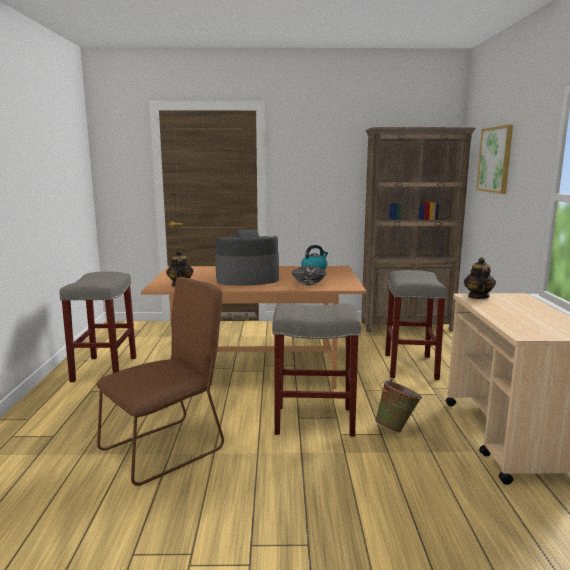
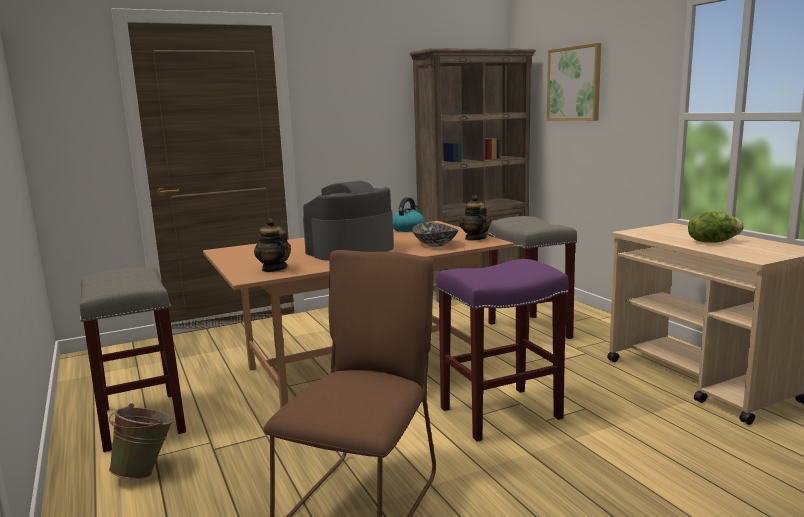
camera: 25 degrees left, 0 degrees up
grey stool [272,303,361,436] -> purple stool [436,259,569,442]
green bucket [375,379,422,433] -> green bucket moved to [109,403,174,479]
teapot [464,257,496,299] -> teapot moved to [460,195,491,241]
none -> lettuce [688,212,744,243]

